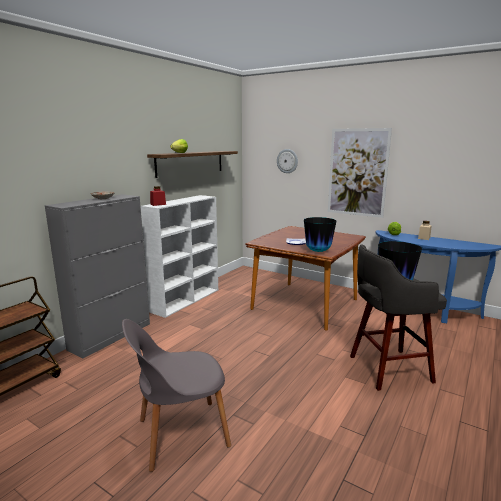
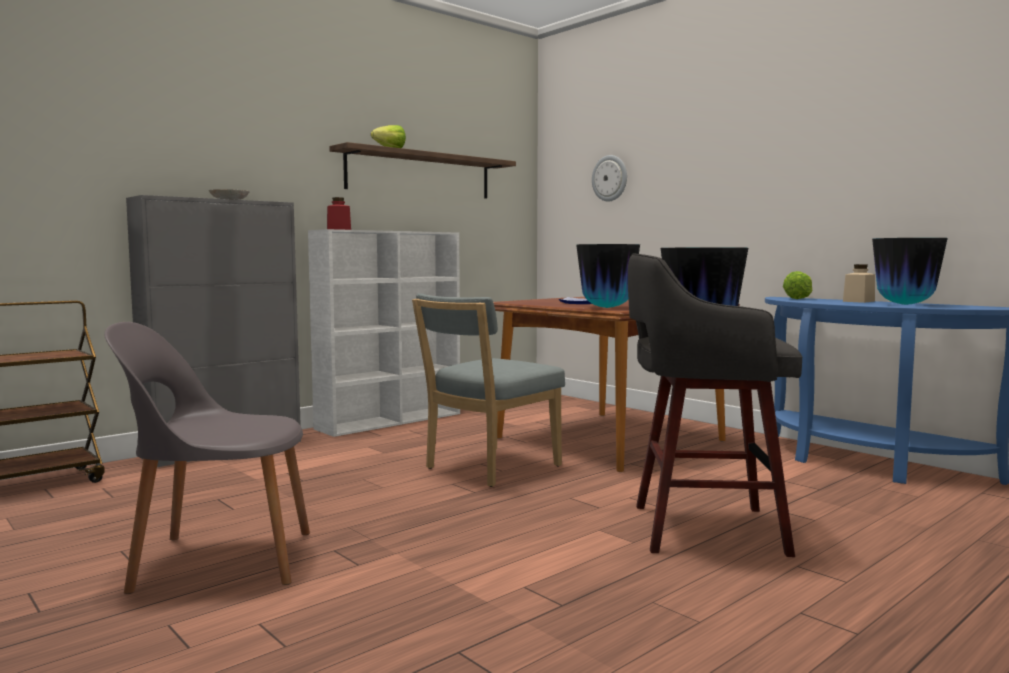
camera: 15 degrees right, 10 degrees down
picture [328,128,392,218] -> none
none -> grey chair [412,293,565,487]
none -> vase [872,238,948,305]

